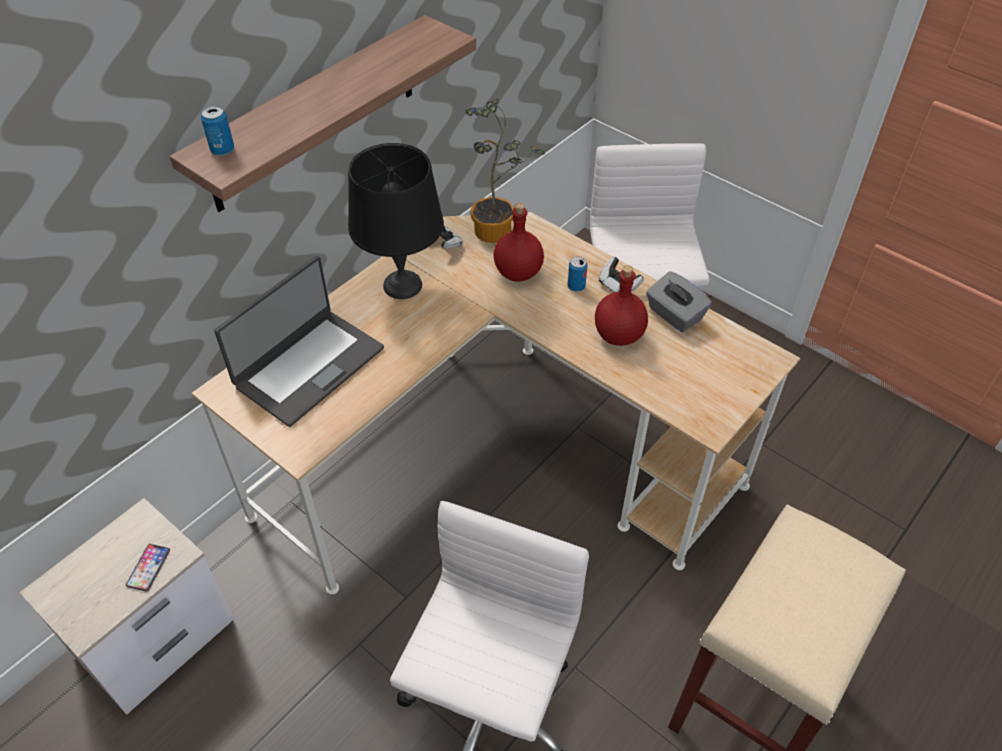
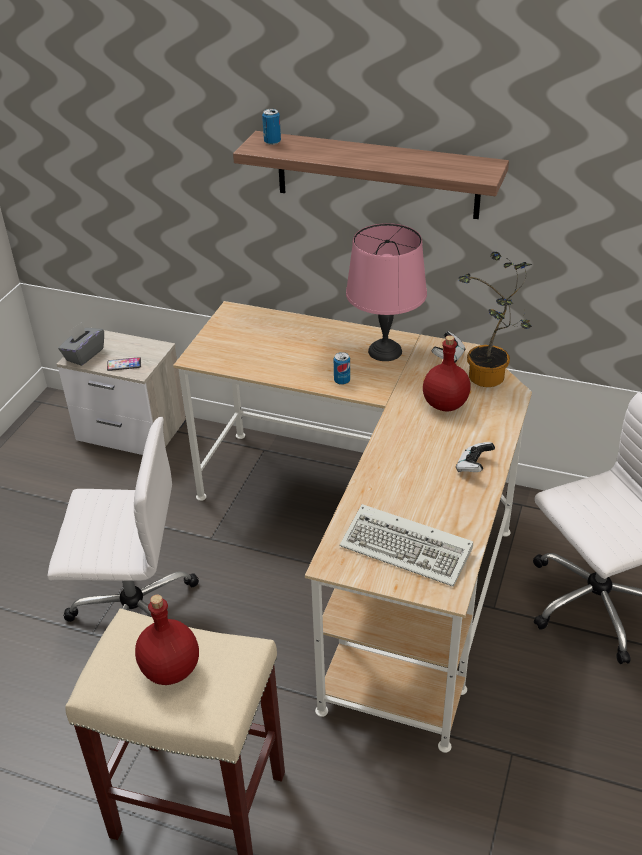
camera: 70 degrees right, 10 degrees down
laptop [214,256,384,427] -> none
black table lamp [348,143,444,299] -> pink table lamp [346,223,427,361]
can [567,256,588,292] -> can moved to [334,352,350,385]
red bottle [595,266,648,346] -> red bottle moved to [135,595,199,685]
grey tissue box [646,271,712,332] -> grey tissue box moved to [58,322,104,366]
none -> keyboard [340,504,473,587]

